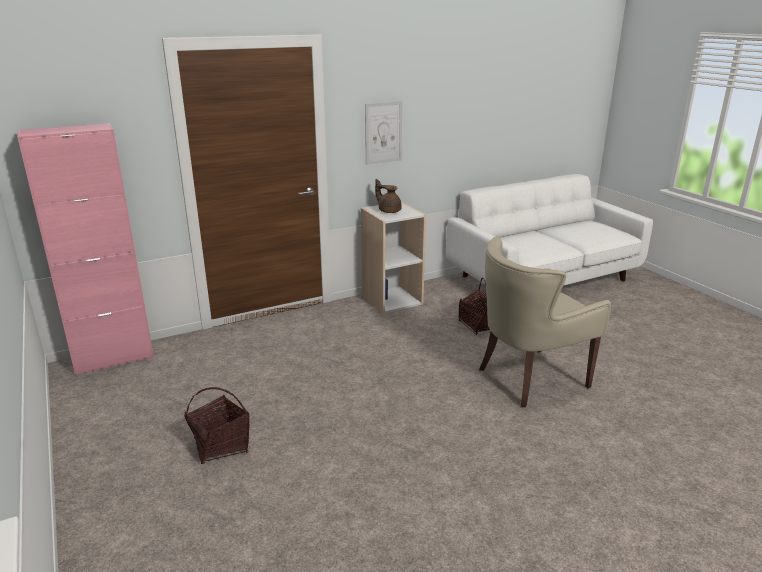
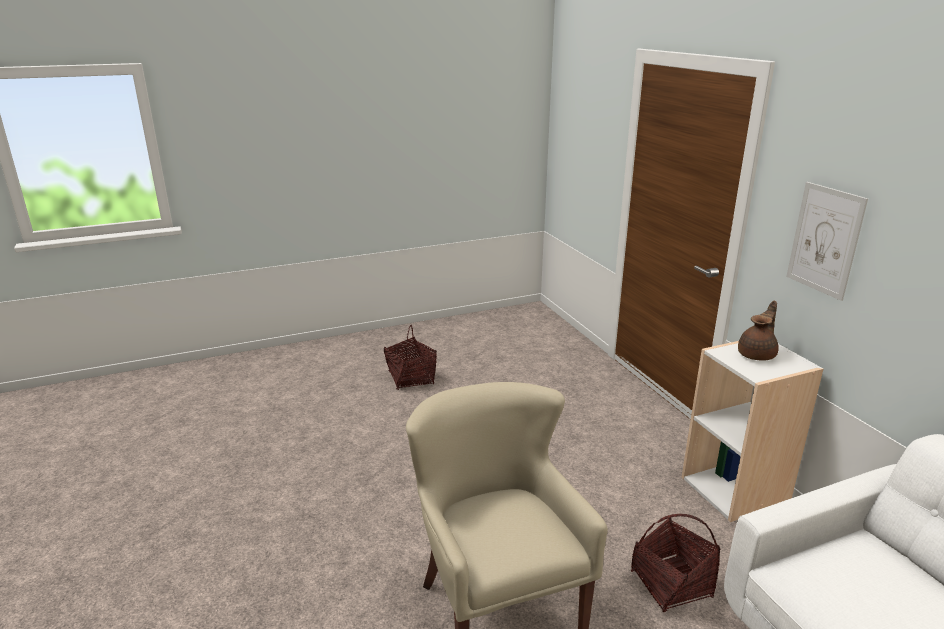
camera: 95 degrees right, 0 degrees up
pink cabinet [17,123,154,376] -> none

